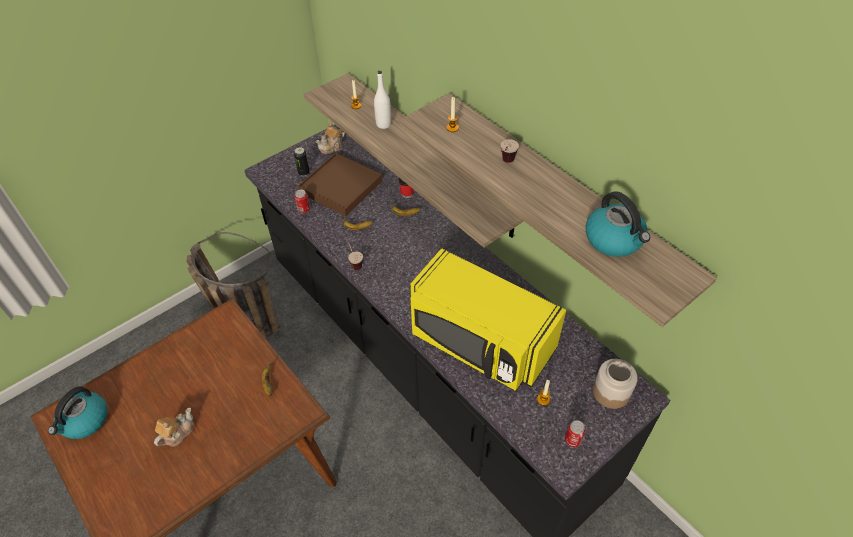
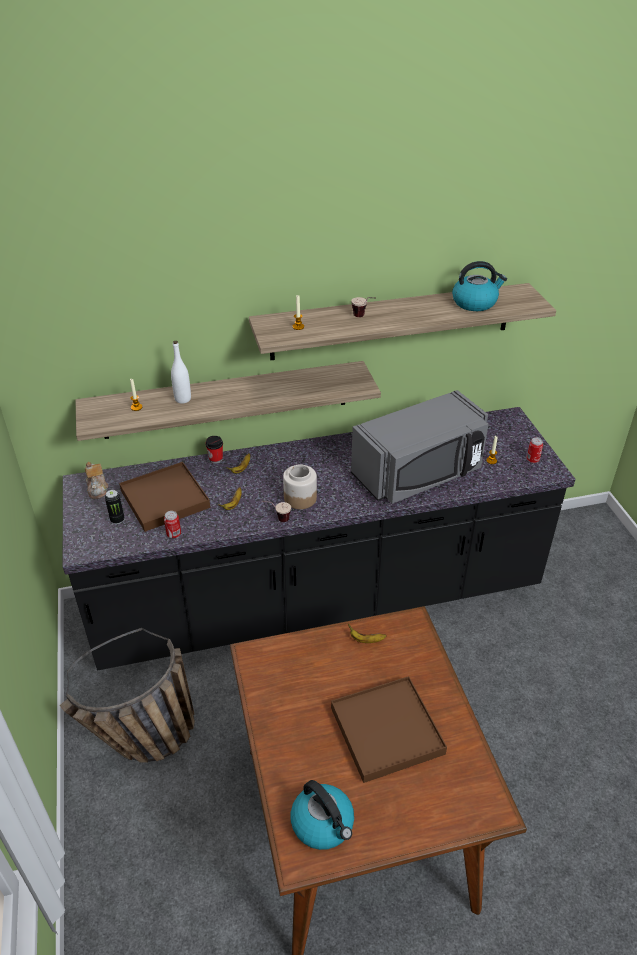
camera: 65 degrees left, 10 degrees down
teapot [154,408,194,447] -> brown tray [331,676,447,783]
yellow microwave [410,248,566,391] -> grey microwave [351,390,489,504]
jar [593,359,638,409] -> jar moved to [283,464,317,509]

